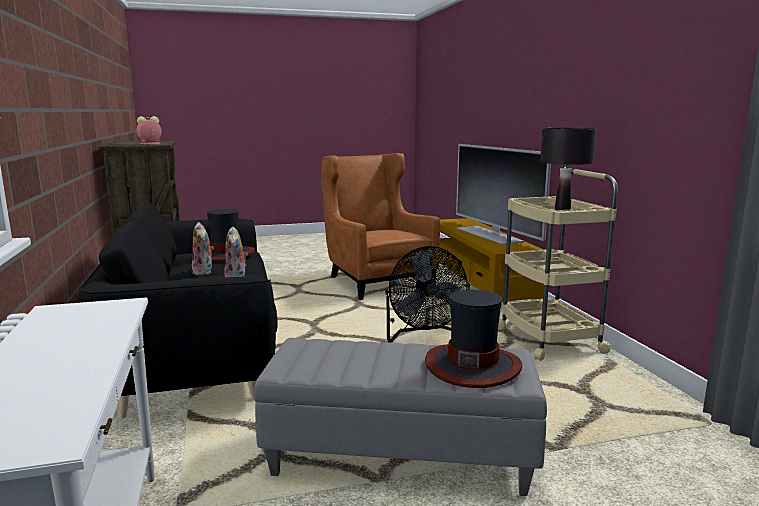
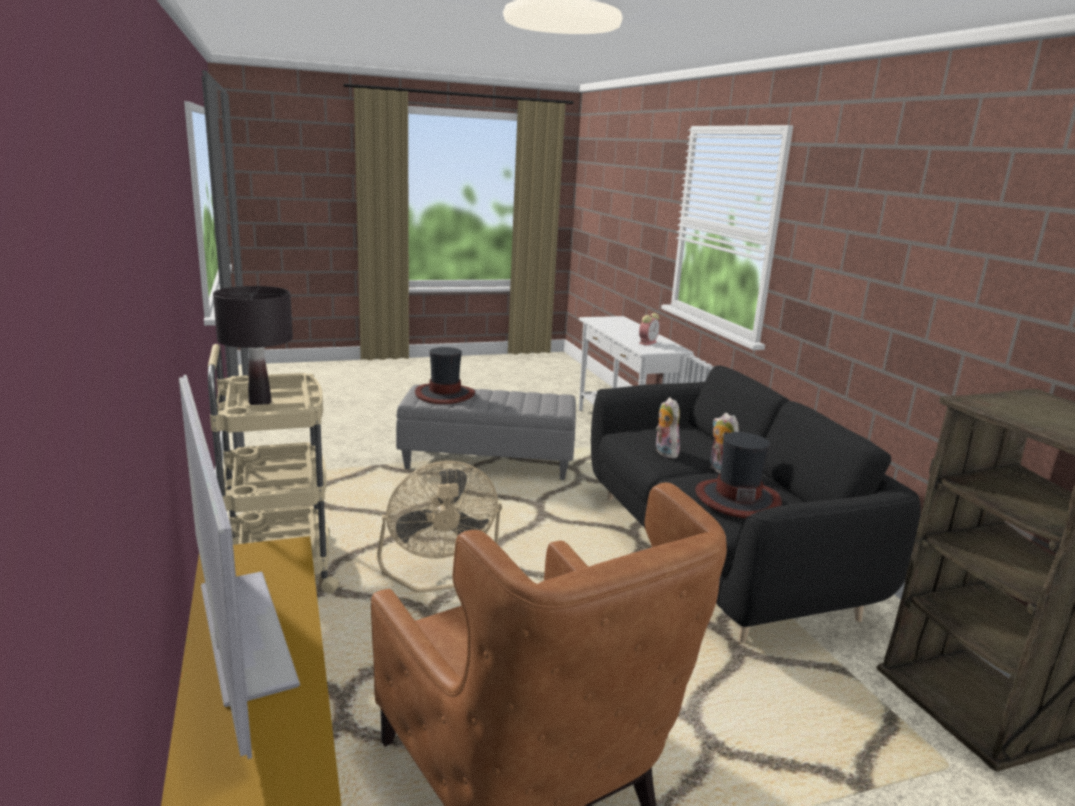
camera: 175 degrees right, 5 degrees up
alarm clock [136,116,162,145] -> alarm clock moved to [639,313,660,345]
black fan [385,246,470,343] -> beige fan [377,461,502,593]

